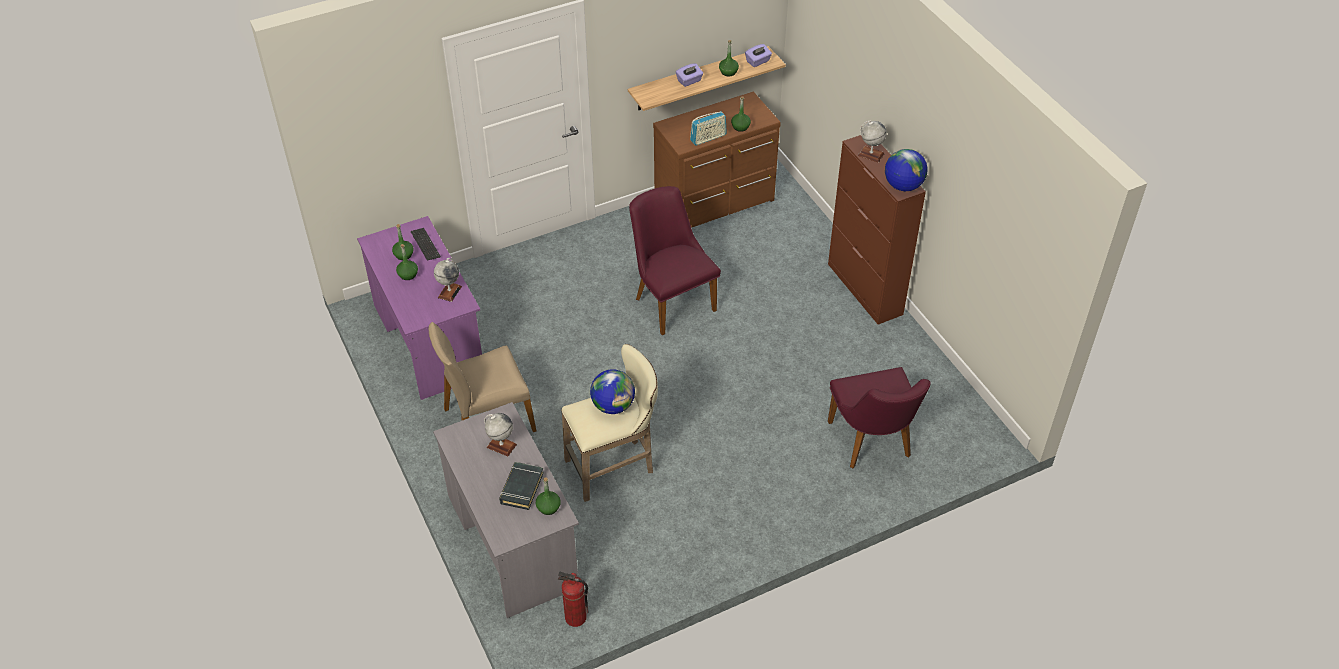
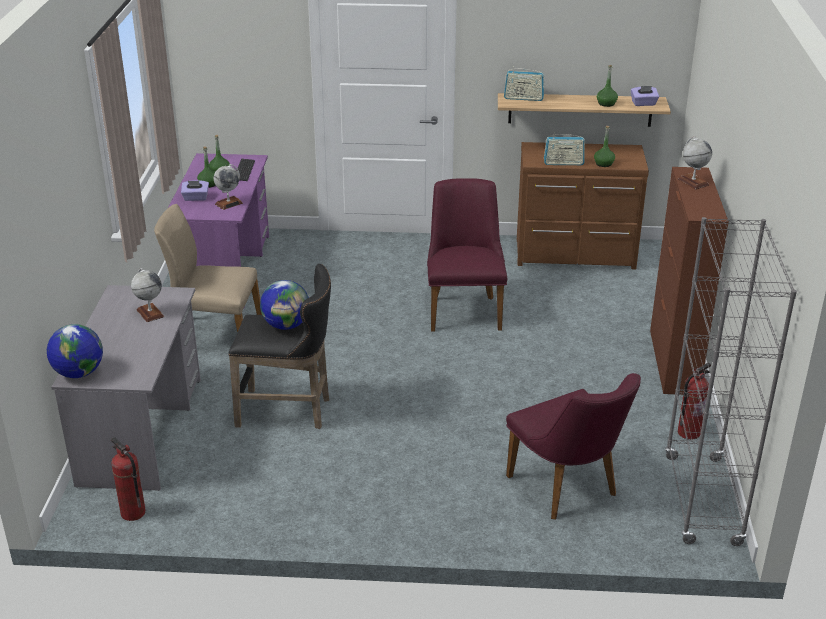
camera: 30 degrees right, 15 degrees down
black book [499,462,544,510] -> none
green bottle [536,477,561,515] -> none
beige stool [561,344,658,502] -> black stool [228,264,331,429]
purple tissue box [676,63,703,87] -> purple tissue box moved to [181,180,209,201]
purple chair [828,367,931,468] -> purple chair turned 45 degrees counterclockwise [506,373,641,520]
globe [885,149,928,191] -> globe moved to [47,324,103,378]
none -> radio [504,66,545,101]
none -> grey bookcase [665,217,797,546]
none -> fire extinguisher [678,362,711,440]

